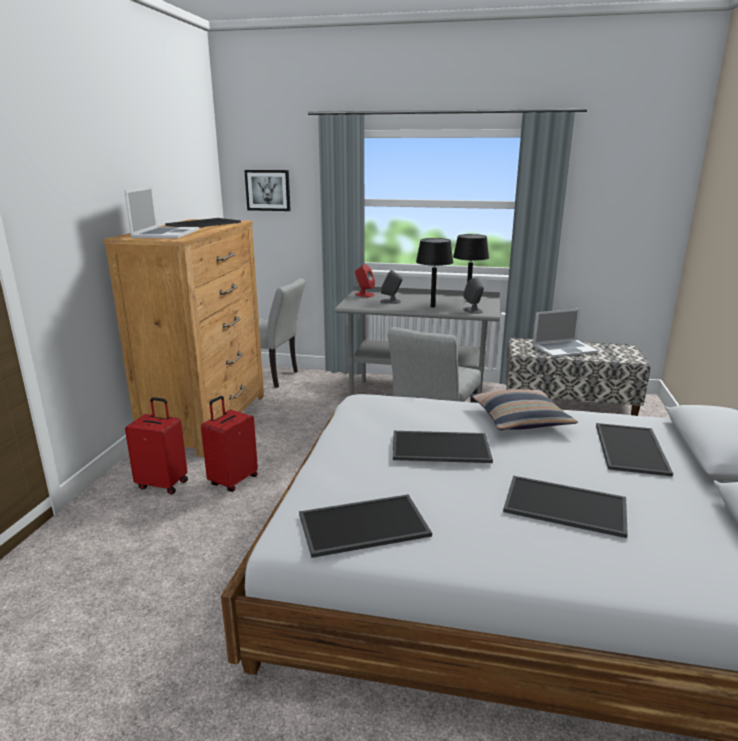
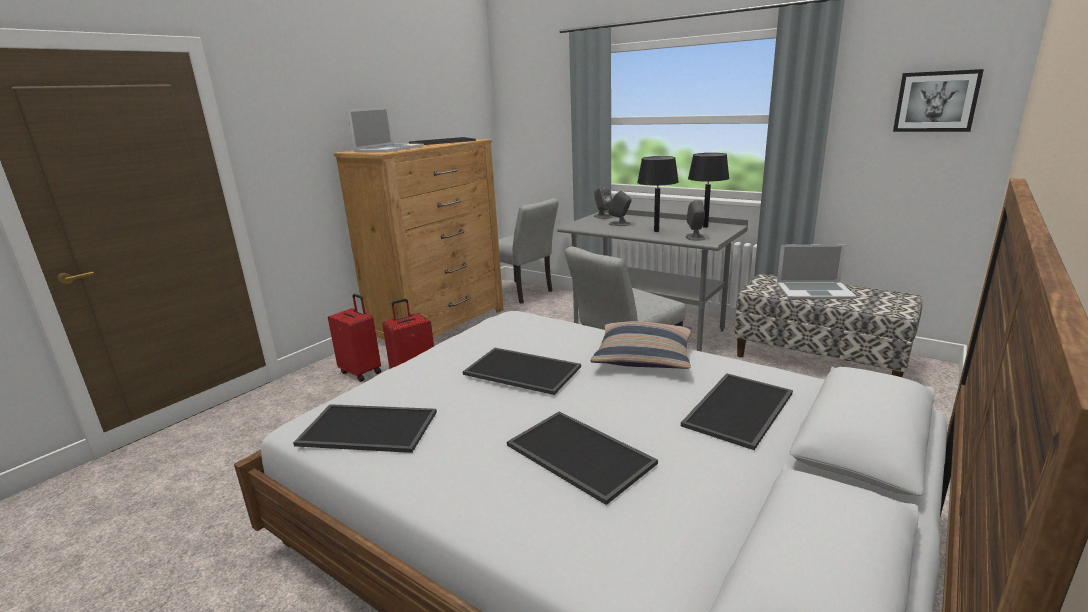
camera: 25 degrees right, 0 degrees up
picture [245,170,291,211] -> picture moved to [893,69,984,132]
red speaker [355,265,375,297] -> grey speaker [594,185,612,219]

